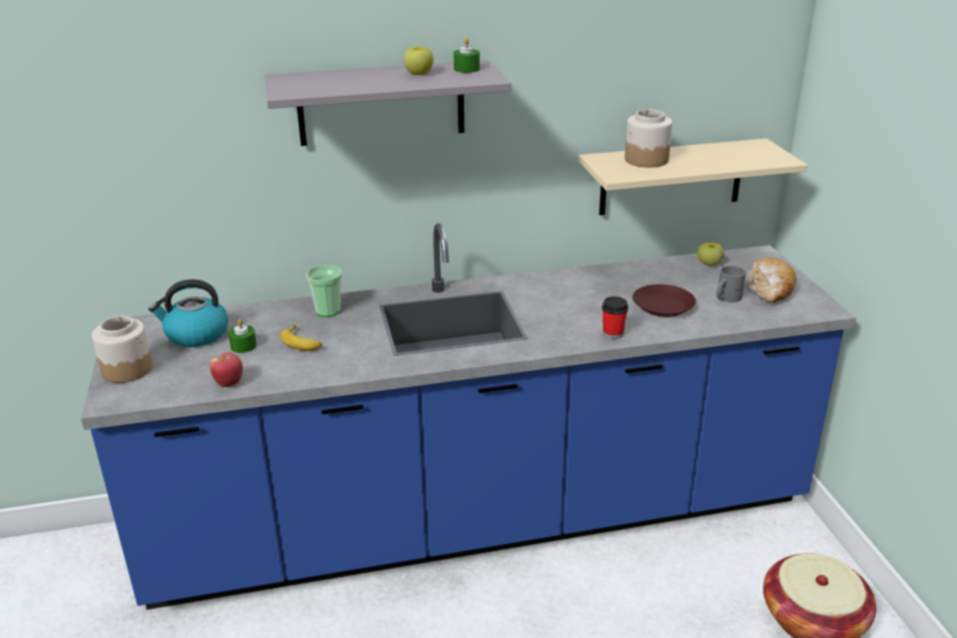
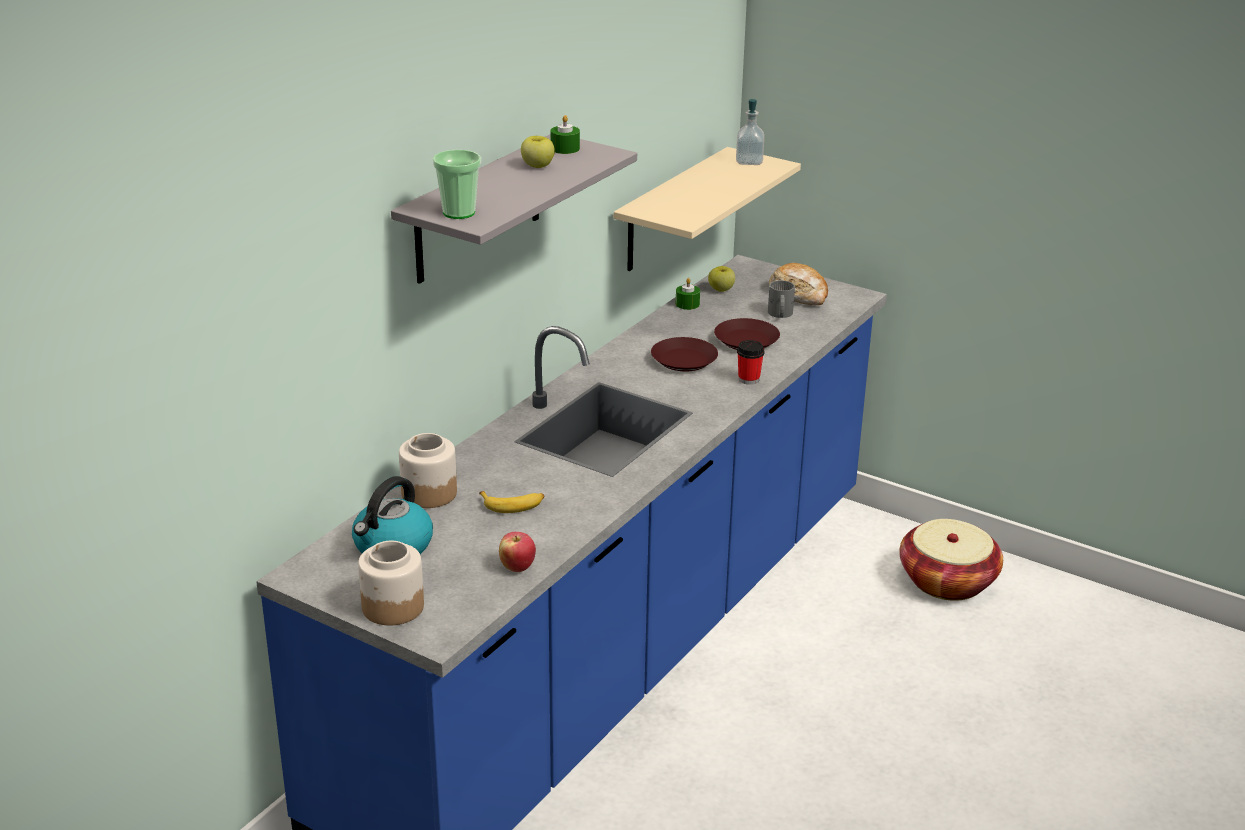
camera: 45 degrees left, 0 degrees up
green candle [228,319,257,353] -> green candle moved to [676,278,700,310]
cup [306,265,343,317] -> cup moved to [433,150,481,219]
jar [625,109,672,167] -> jar moved to [399,433,457,508]
none -> brown plate [651,337,718,371]
none -> soap dispenser [736,99,764,165]

